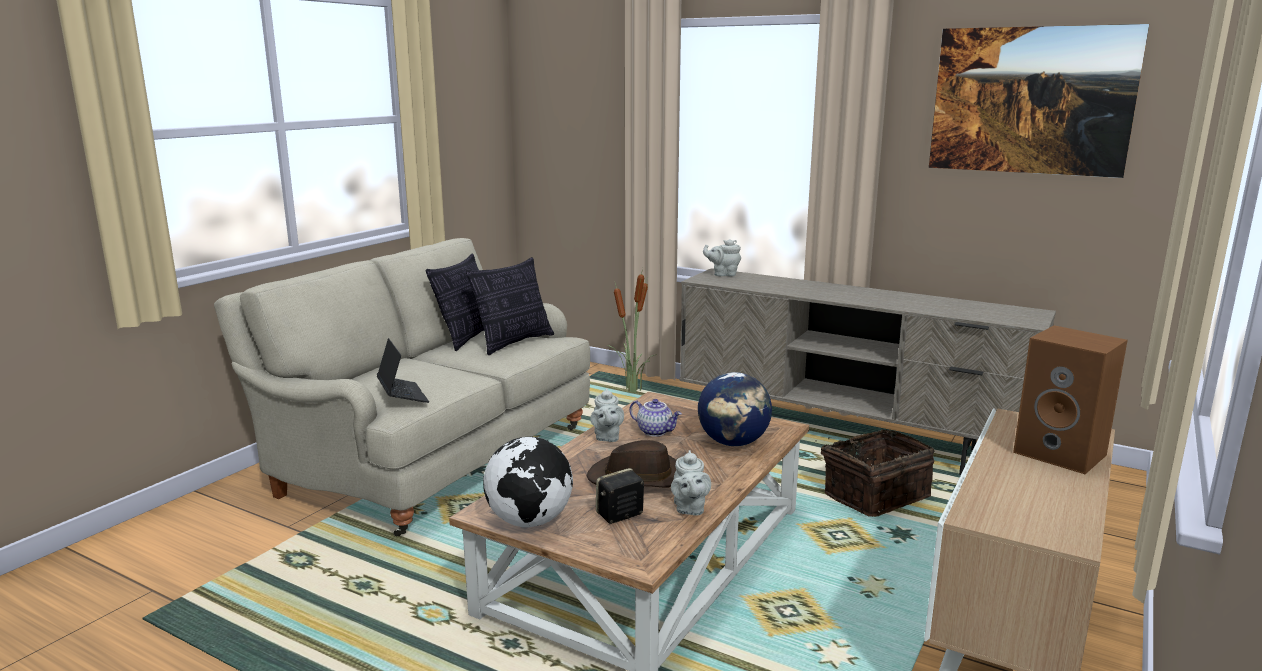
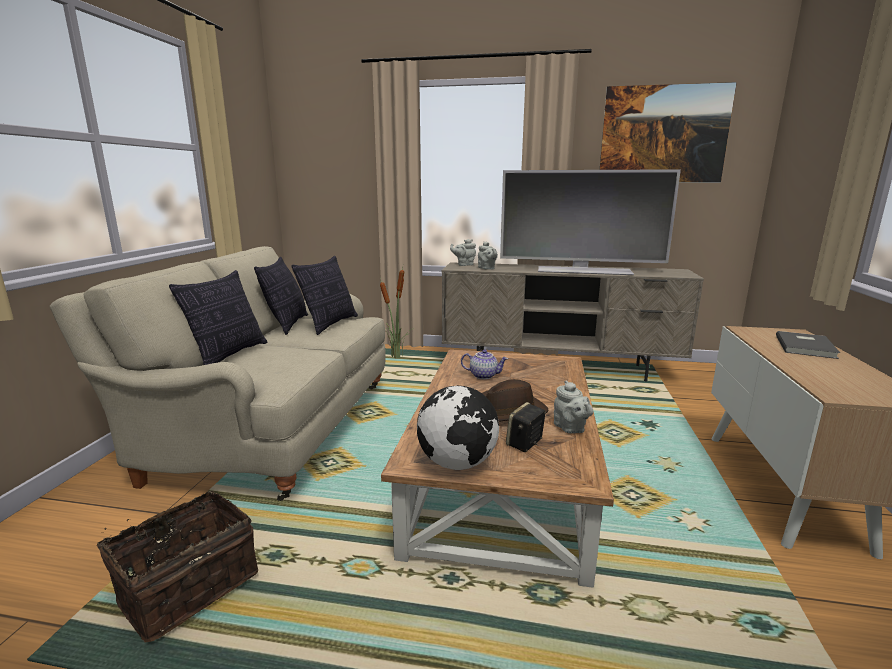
camera: 20 degrees left, 0 degrees up
laptop [377,338,429,403] -> none
grey teapot [590,388,624,442] -> grey teapot moved to [478,241,498,270]
globe [698,372,772,446] -> none
basket [816,430,934,517] -> basket moved to [97,491,258,643]
brown speaker [1013,325,1128,474] -> grey book [776,331,840,359]
none -> pillow [169,270,267,365]
none -> television [500,169,681,275]

